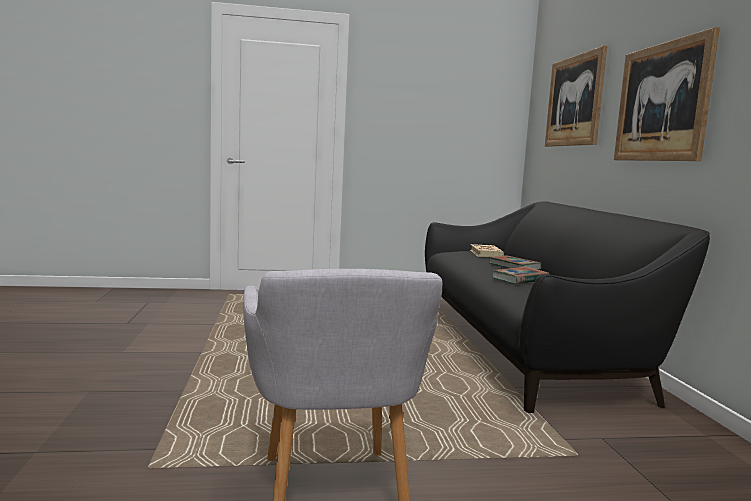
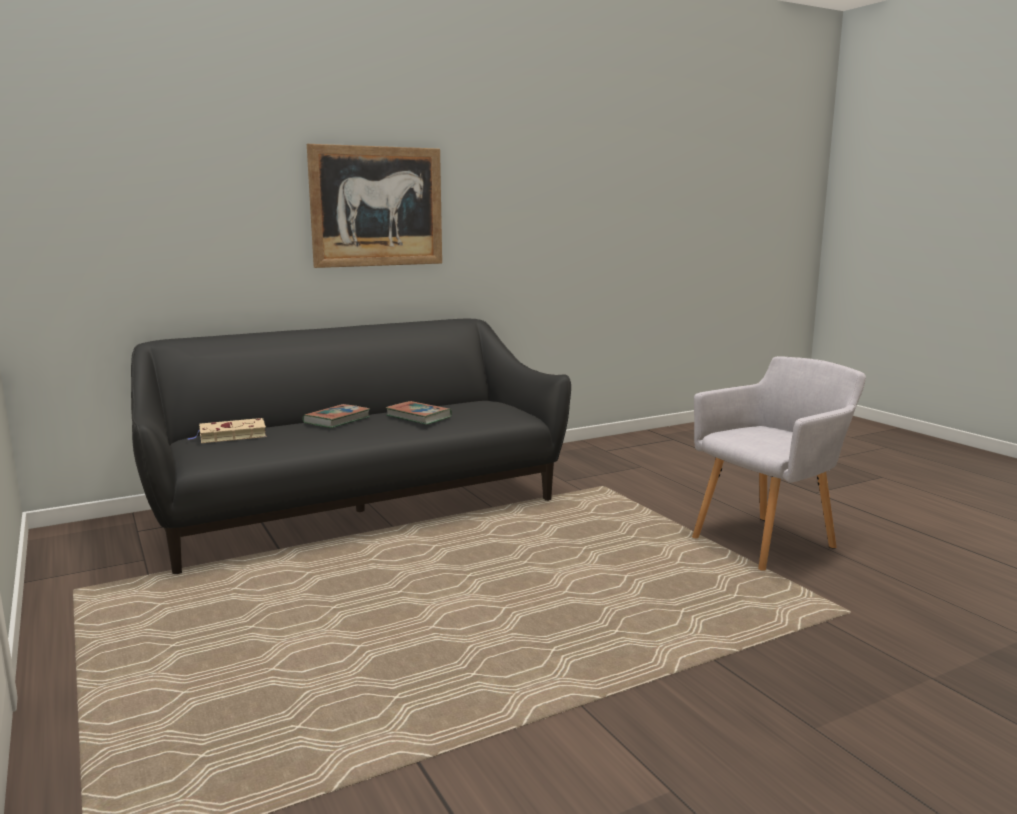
camera: 110 degrees left, 5 degrees up
picture [545,46,607,147] -> none

